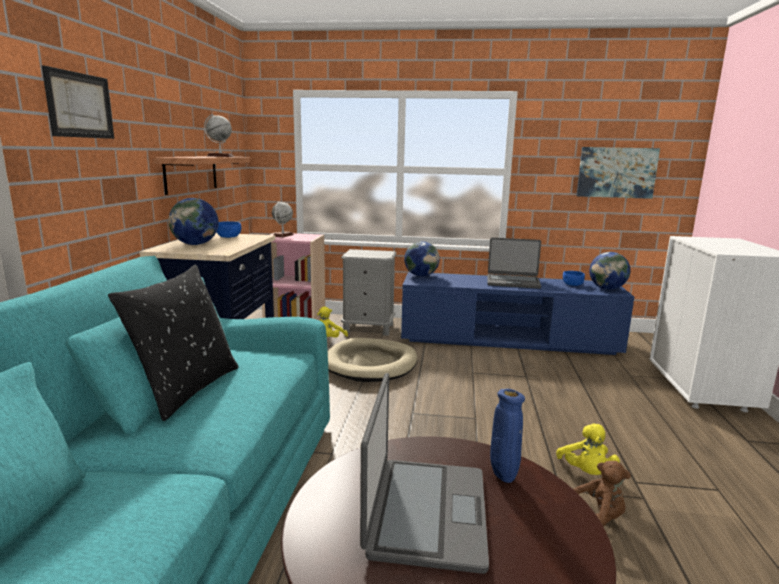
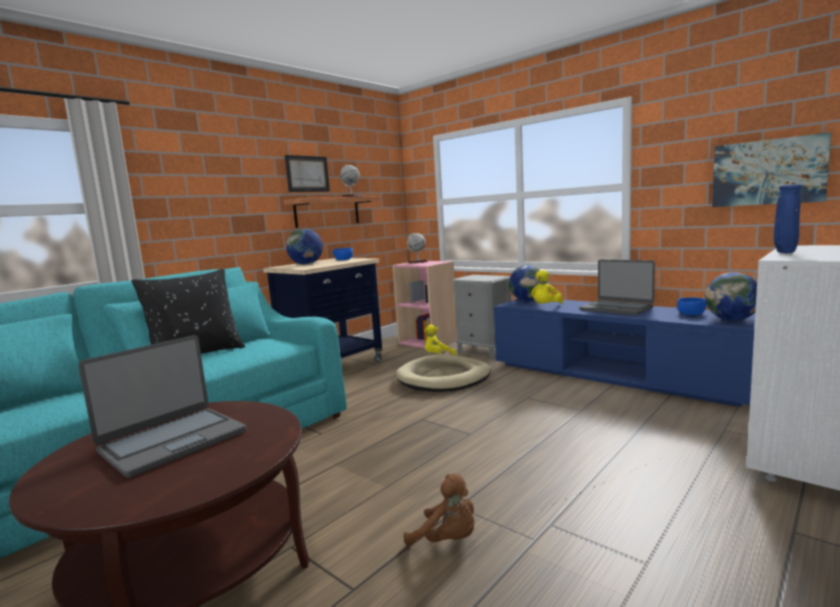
camera: 35 degrees right, 5 degrees down
picture [42,65,114,139] -> picture moved to [285,155,330,192]
blue vase [490,388,525,483] -> blue vase moved to [774,184,802,253]
yellow plush toy [556,423,620,475] -> yellow plush toy moved to [531,270,563,304]

